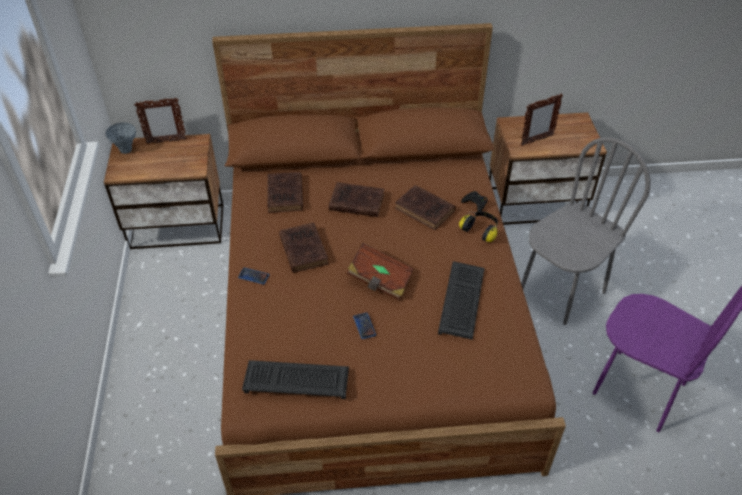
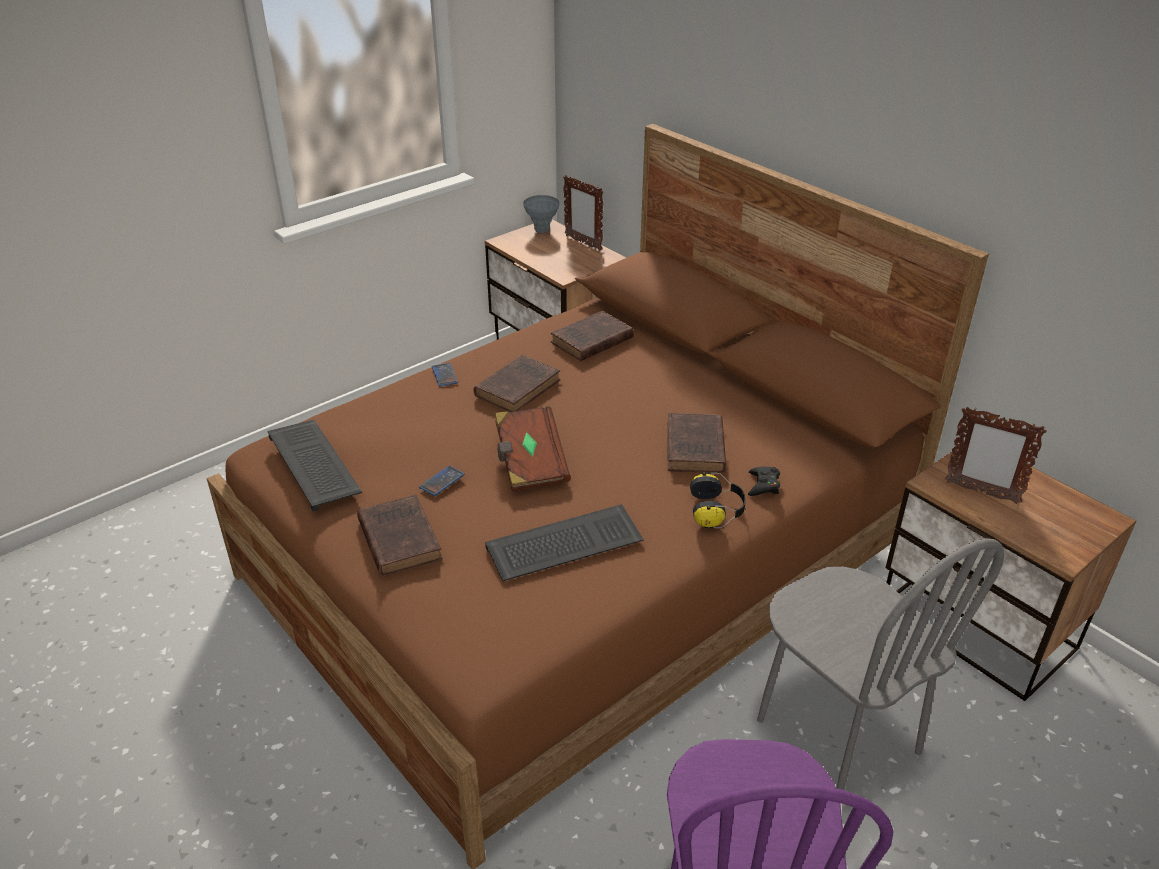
camera: 55 degrees right, 10 degrees down
brown book [329,182,384,217] -> brown book moved to [357,495,443,577]
grey chair [521,137,651,325] -> grey chair turned 45 degrees clockwise [757,538,1004,790]

